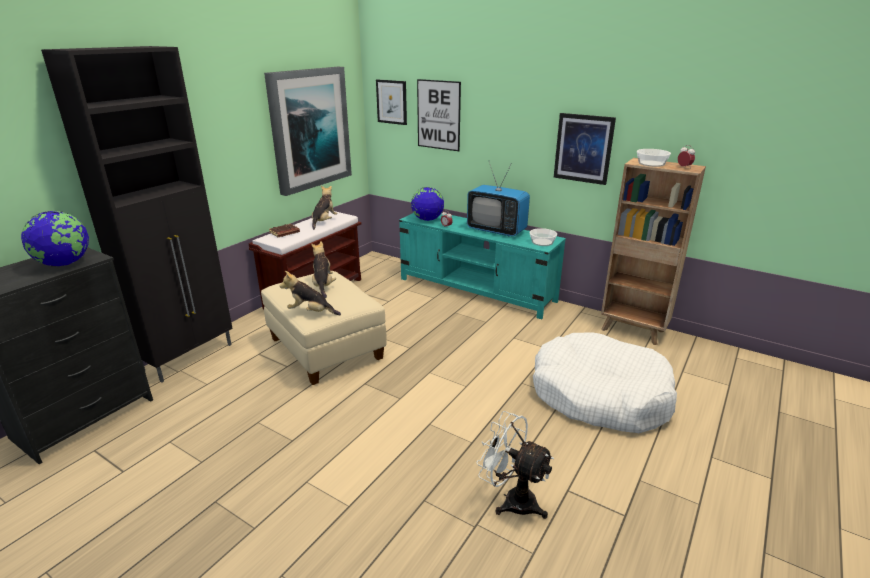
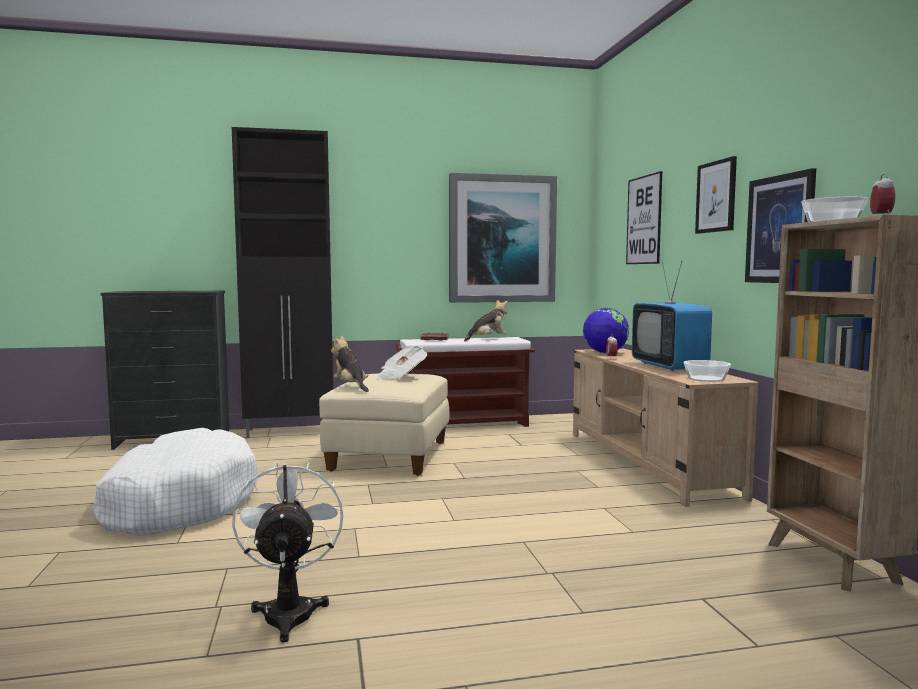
camera: 45 degrees right, 20 degrees down
globe [21,211,89,266] -> none
plush toy [311,241,336,298] -> newspaper [376,346,427,379]
picture [376,79,407,125] -> picture moved to [695,156,737,234]
turquoise tv stand [399,213,566,319] -> beige tv stand [573,349,758,507]
white dog bed [533,332,677,433] -> white dog bed moved to [93,428,258,536]

